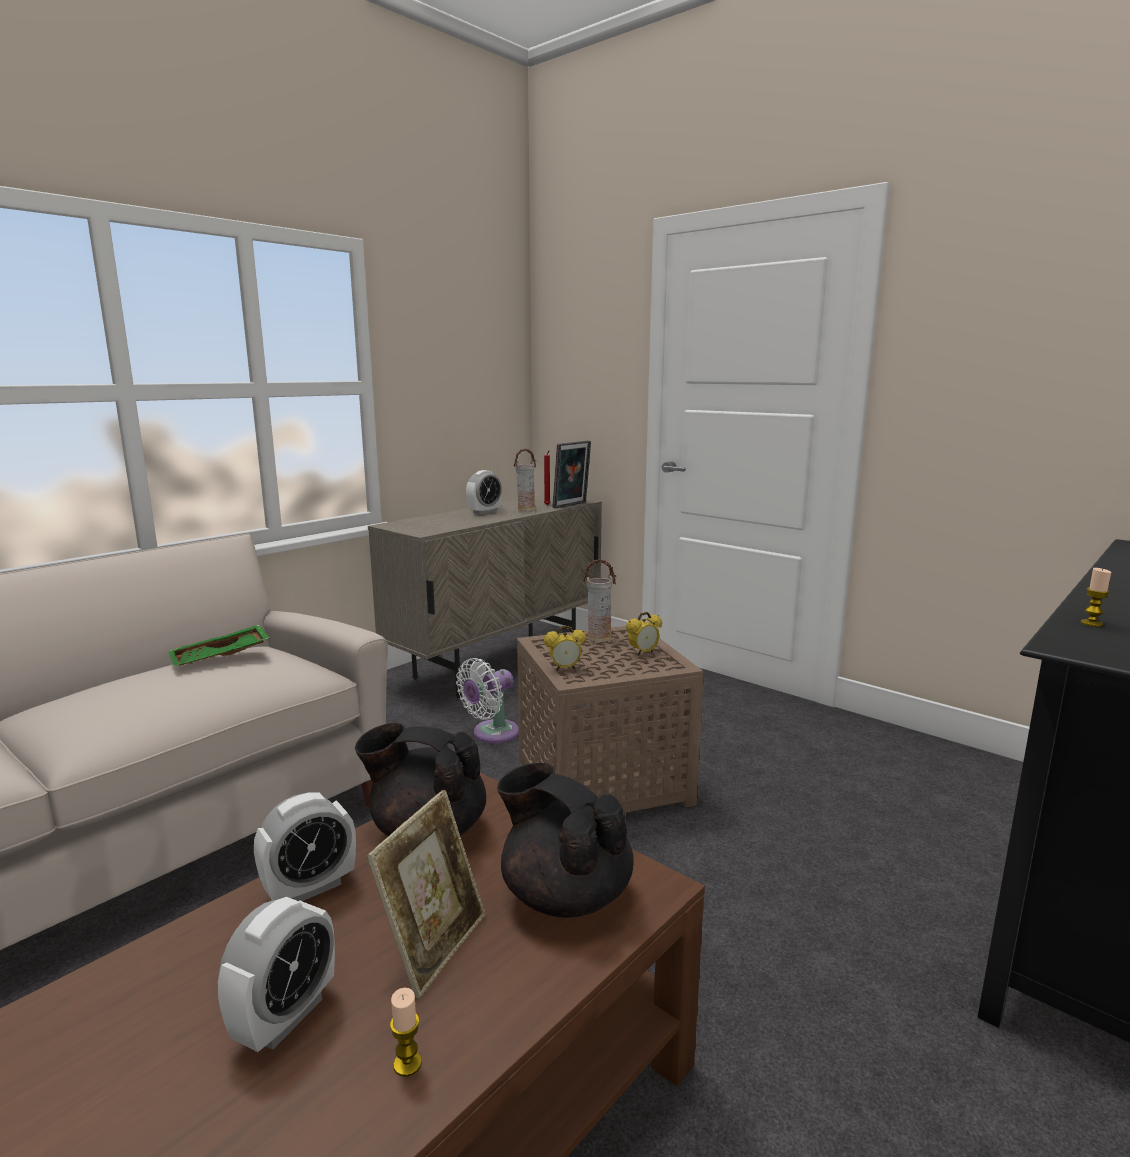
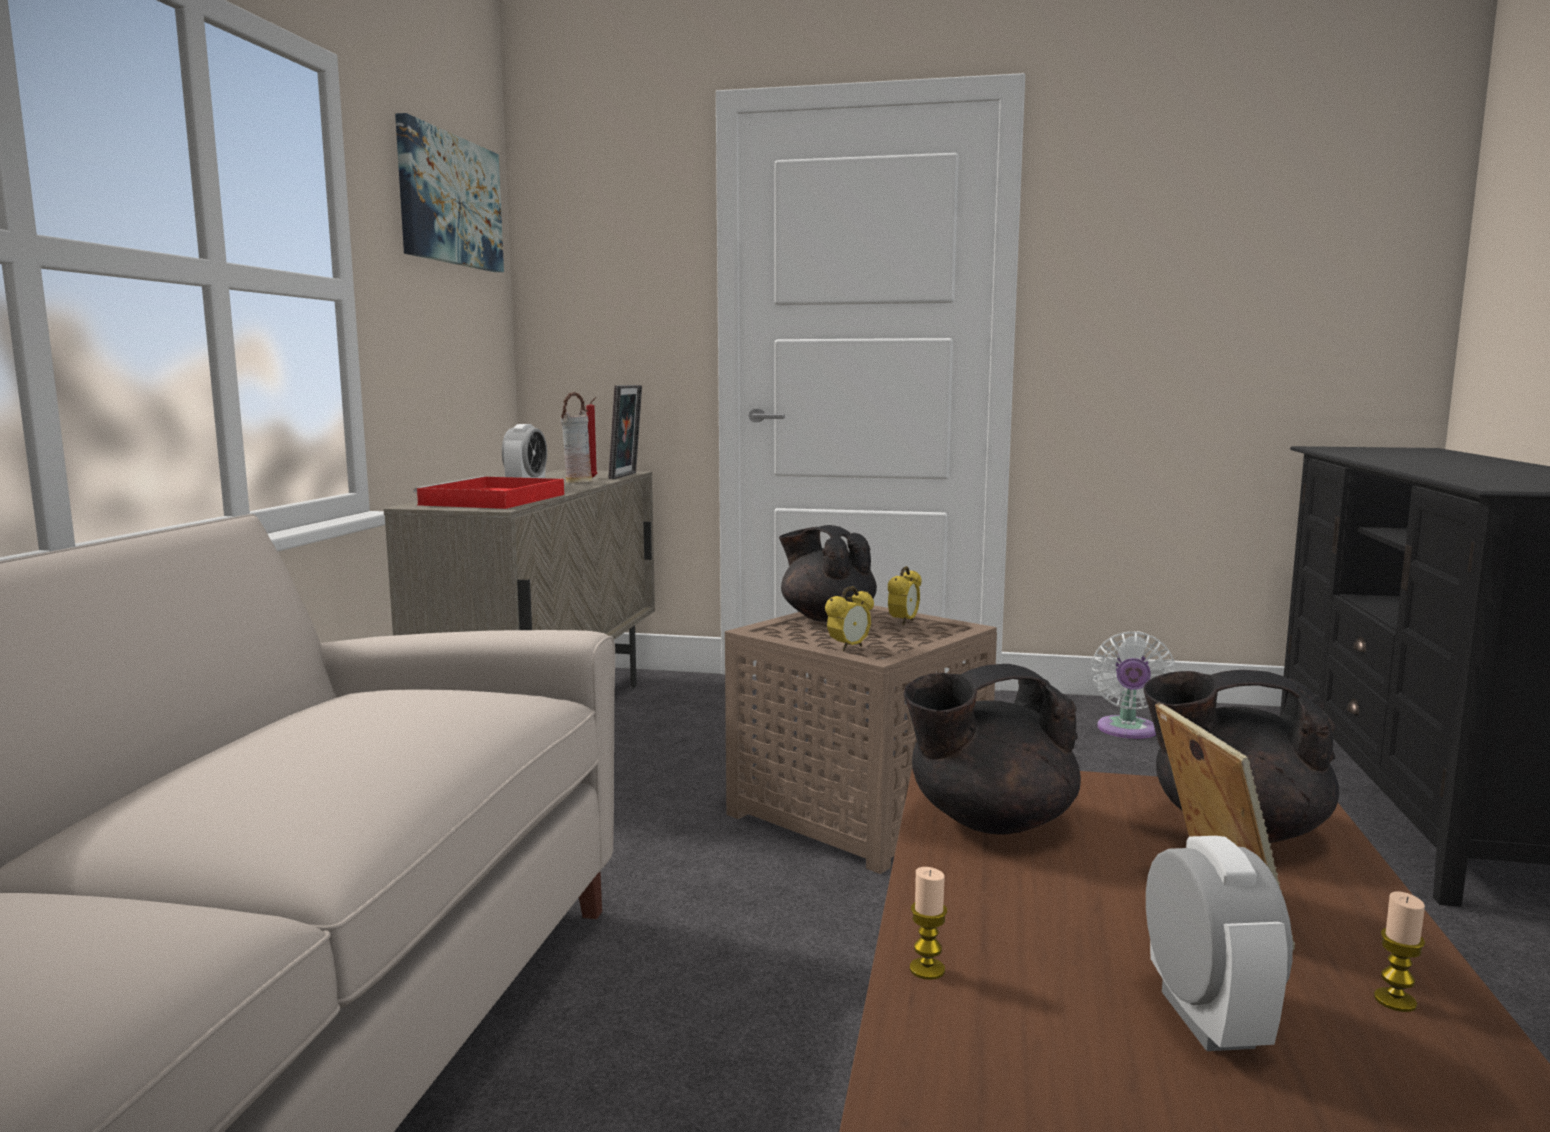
camera: 30 degrees left, 5 degrees down
green tray [168,625,269,666] -> none
alarm clock [254,792,356,901] -> none
white fan [456,658,519,743] -> white fan moved to [1091,631,1176,739]
vase [583,559,616,642] -> black teapot [779,525,877,622]
candle [1081,568,1111,627] -> candle moved to [910,867,947,980]
none -> picture [395,113,504,272]
none -> red tray [413,476,564,509]

